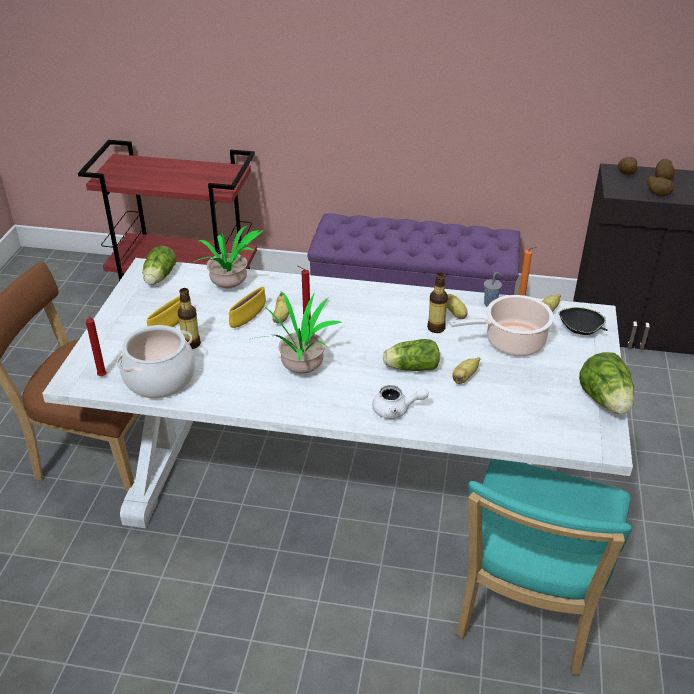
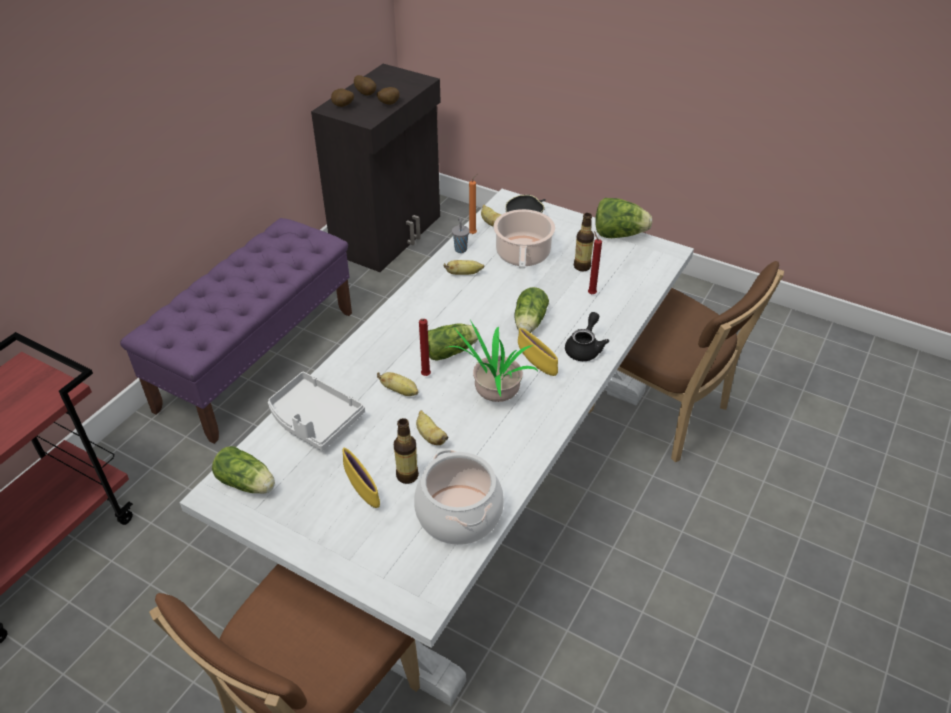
camera: 70 degrees left, 5 degrees up
red candle [86,310,107,376] -> red candle moved to [588,231,602,294]
potted plant [193,226,264,288] -> white tray [268,372,365,451]
yellow bowl [229,287,266,328] -> yellow bowl moved to [518,328,558,376]
white teapot [372,385,429,419] -> black teapot [565,312,609,361]
bottle [427,273,448,333] -> bottle moved to [574,213,594,271]
banana [452,357,480,384] -> banana moved to [416,410,448,445]
turquoise chair [457,459,632,675] -> brown chair [589,261,784,462]
none -> lettuce [428,324,479,361]

